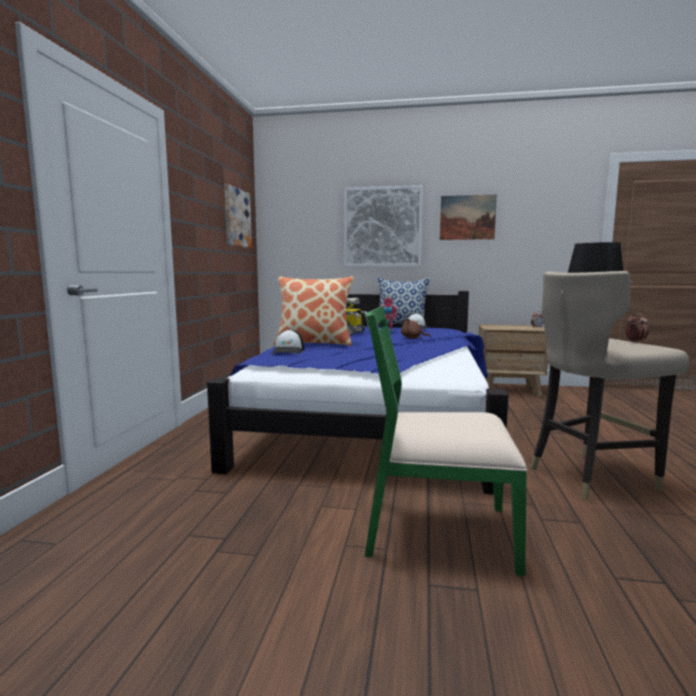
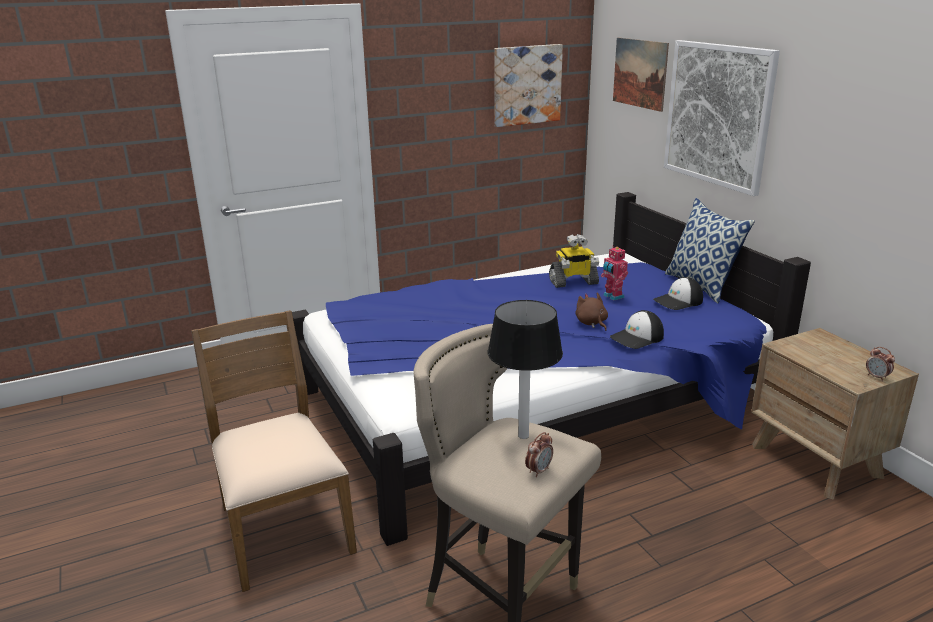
camera: 55 degrees right, 15 degrees up
cap [271,330,304,354] -> cap moved to [610,310,664,349]
pillow [274,276,354,346] -> none
green chair [365,306,527,576] -> brown chair [191,310,357,592]
picture [440,195,497,240] -> picture moved to [613,38,669,112]

